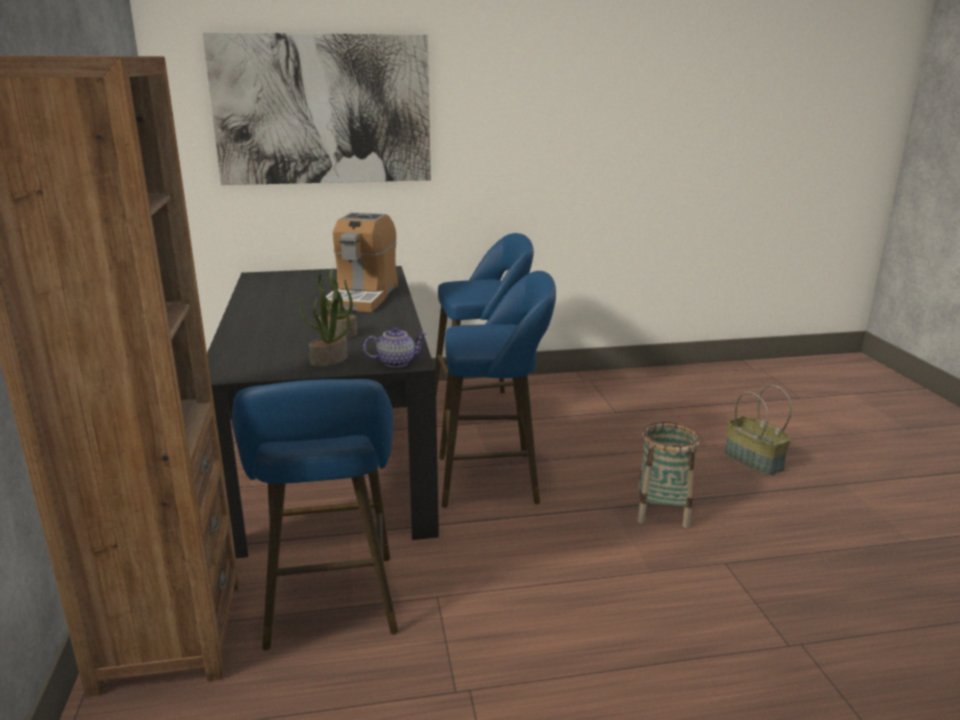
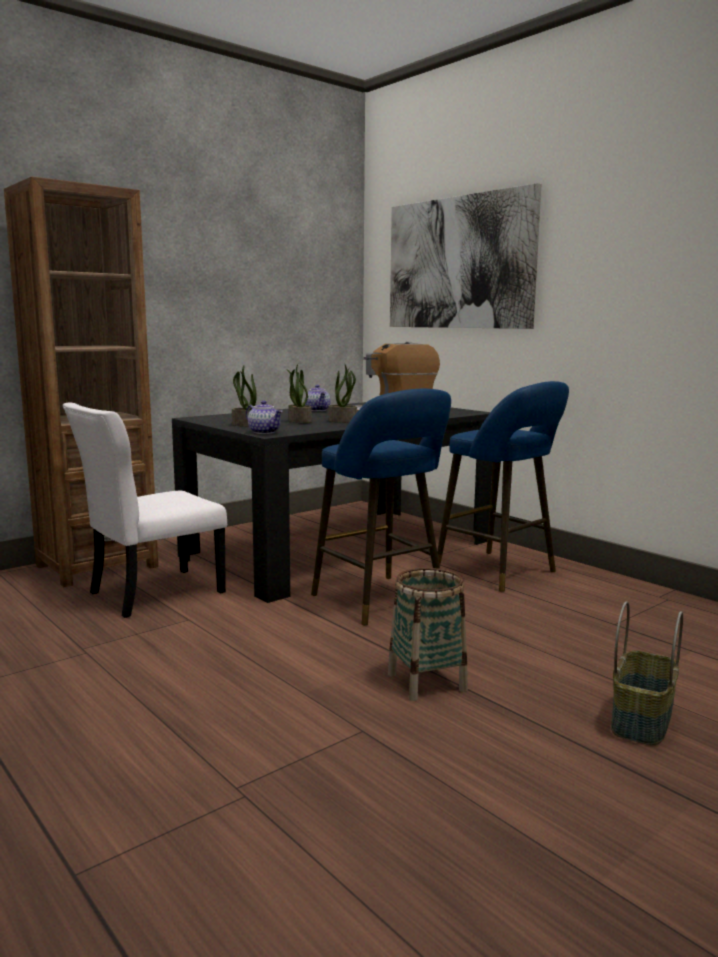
camera: 60 degrees right, 10 degrees down
blue stool [232,379,398,650] -> white chair [62,403,227,618]
none -> teapot [305,385,331,411]
none -> potted plant [329,364,357,423]

